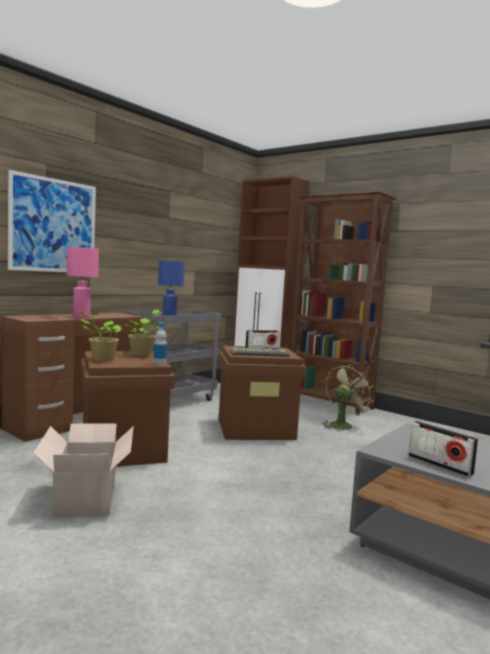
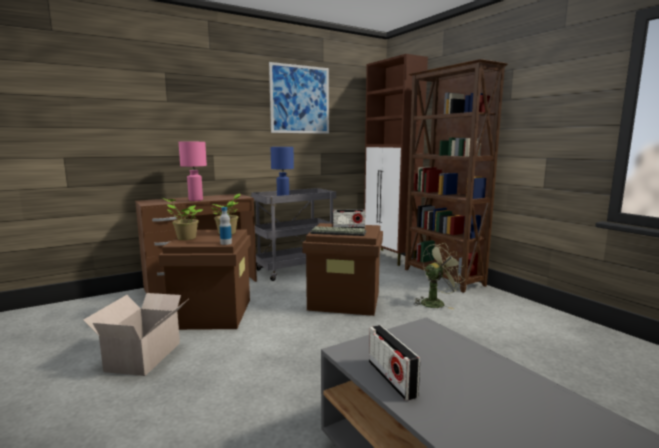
camera: 20 degrees right, 5 degrees up
picture [8,170,96,272] -> picture moved to [269,62,329,134]

